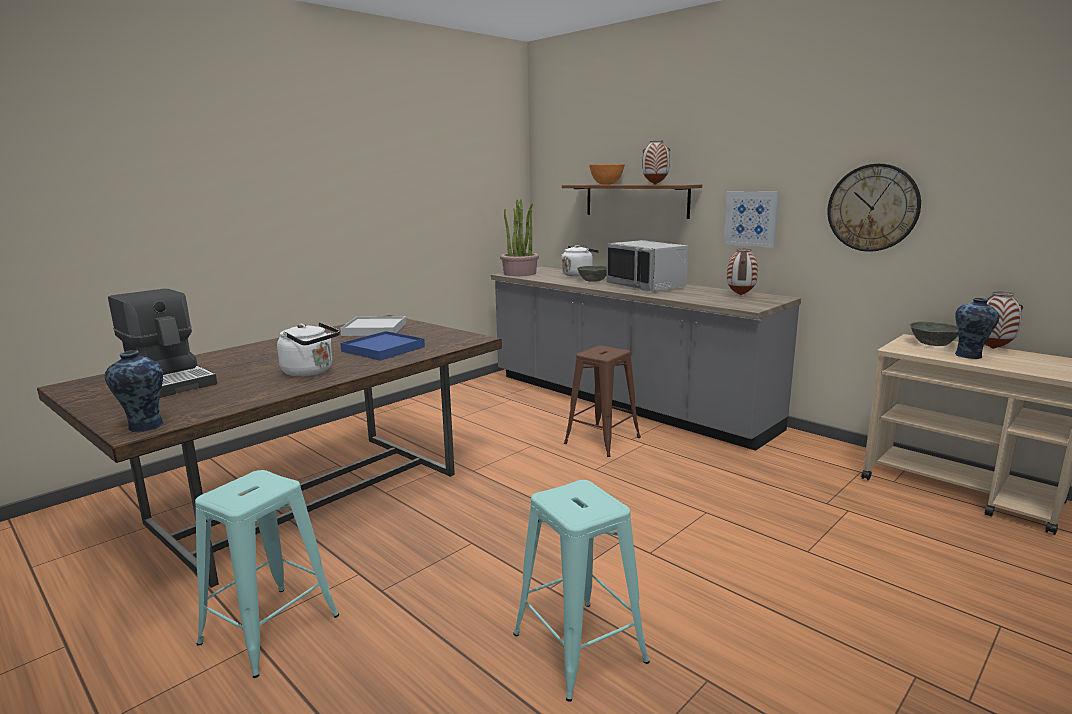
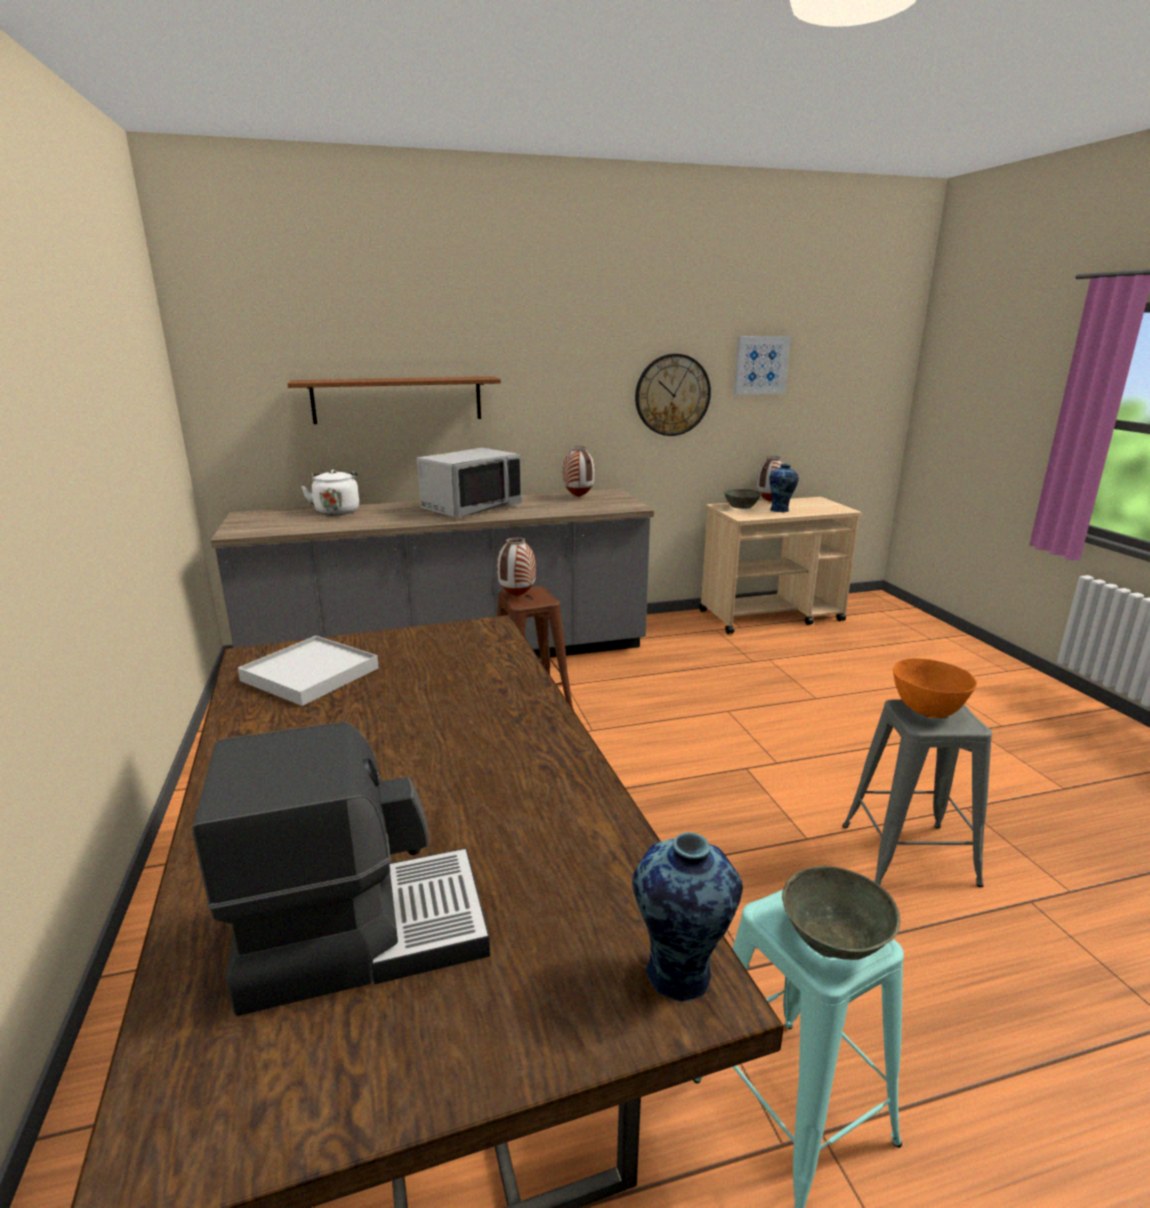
camera: 60 degrees left, 5 degrees up
white kettle [277,322,340,376] -> none
blue tray [340,331,425,360] -> none
potted plant [500,199,539,276] -> none
turquoise stool [513,480,650,702] -> grey stool [843,699,992,887]
grey bowl [577,266,607,282] -> grey bowl moved to [782,866,900,960]
orange bowl [589,164,625,185] -> orange bowl moved to [893,658,977,718]
grey microwave [606,240,688,291] -> grey microwave turned 45 degrees counterclockwise [417,448,522,518]
vase [642,140,670,185] -> vase moved to [497,537,536,596]
picture [724,191,780,248] -> picture moved to [734,336,791,395]

